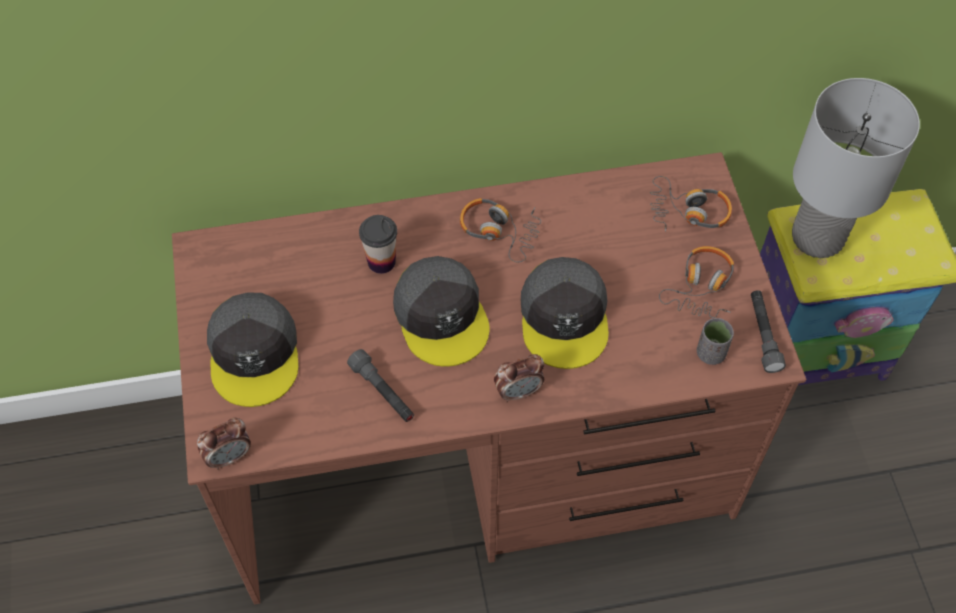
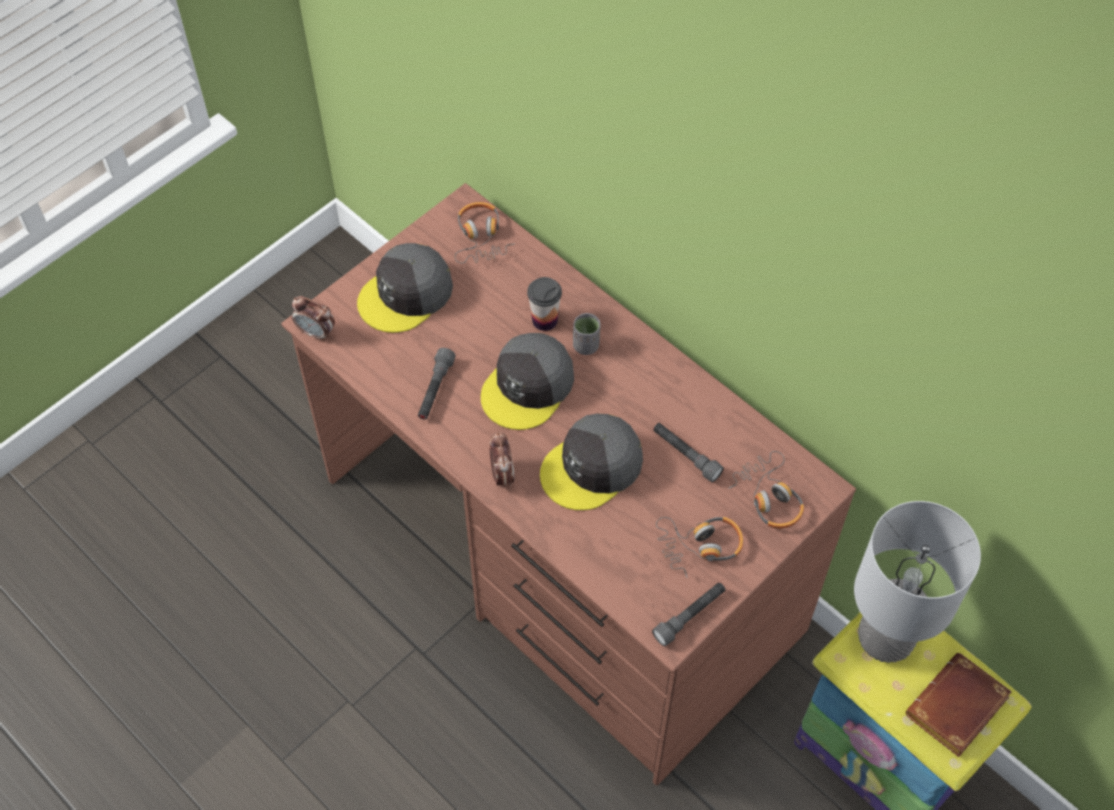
camera: 55 degrees right, 0 degrees up
headphones [460,198,541,262] -> headphones moved to [454,202,515,264]
alarm clock [494,354,544,402] -> alarm clock turned 135 degrees counterclockwise [489,432,515,487]
grey cup [697,318,734,365] -> grey cup moved to [573,313,600,355]
none -> grey flashlight [653,423,724,482]
none -> brown book [906,653,1012,757]

